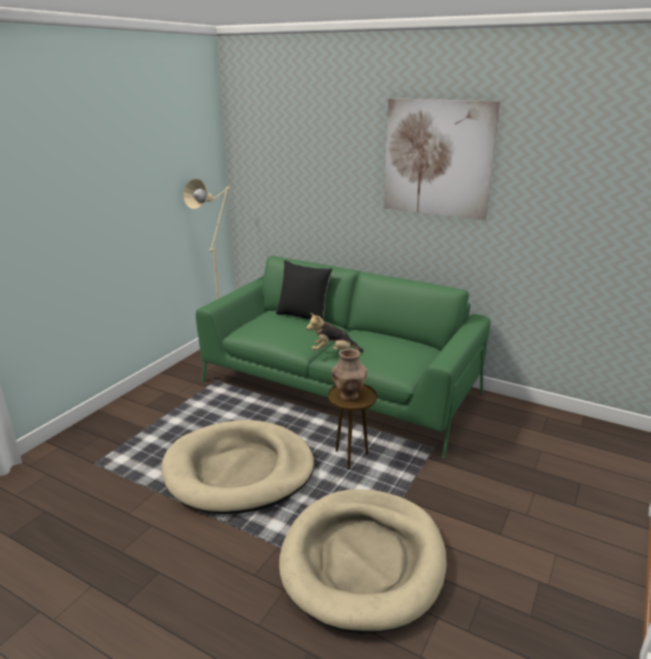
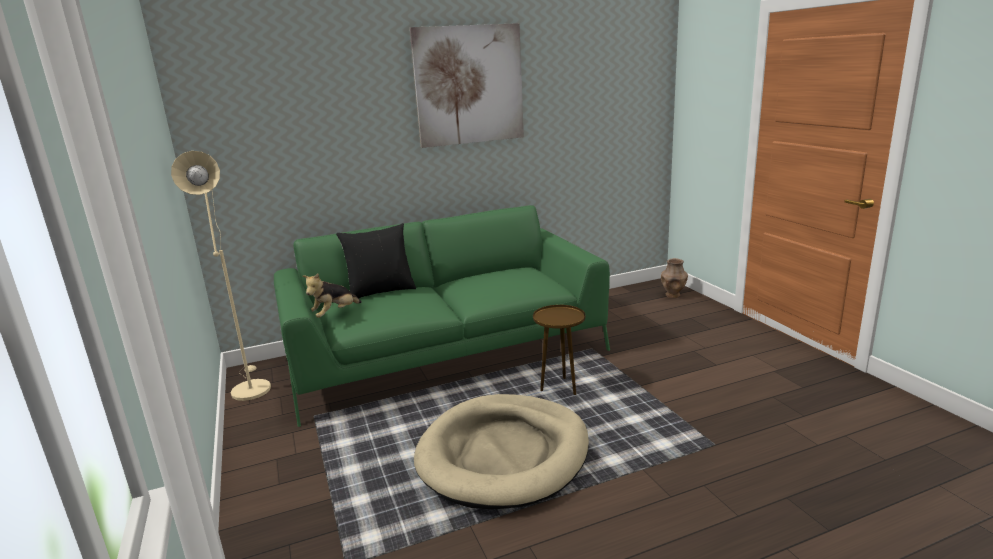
camera: 50 degrees left, 5 degrees down
beige dog bed [279,489,447,634] -> none
plush toy [306,313,364,352] -> plush toy moved to [302,273,362,318]
brown vase [331,349,367,401] -> brown vase moved to [661,258,688,298]

